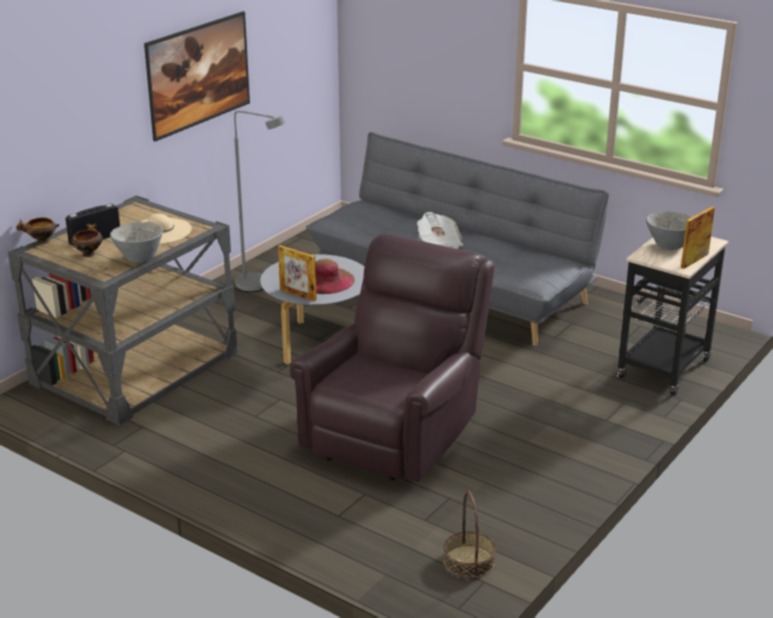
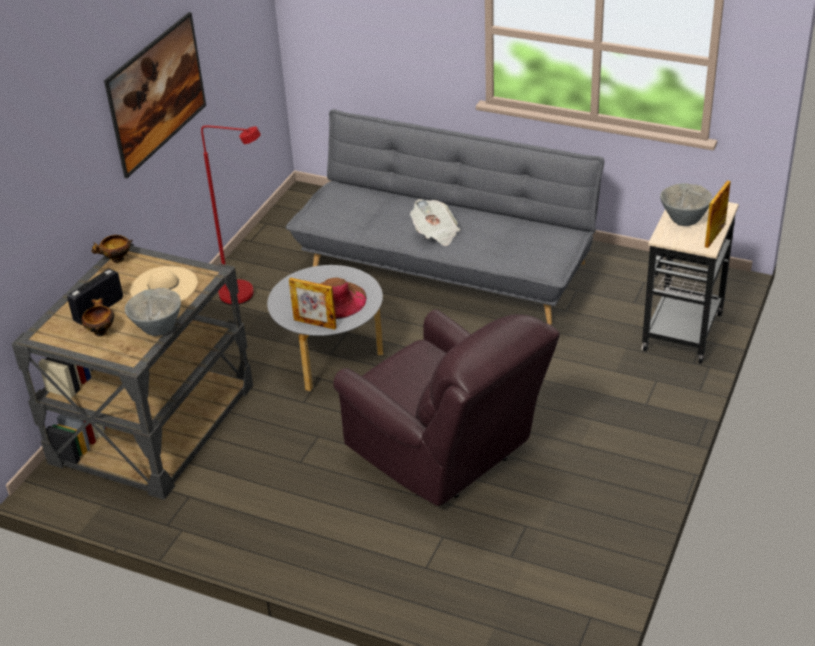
camera: 10 degrees left, 10 degrees up
bowl [16,217,59,244] -> bowl moved to [91,235,133,263]
grey floor lamp [234,111,285,292] -> red floor lamp [201,125,261,305]
brown armchair [290,234,495,482] -> brown armchair turned 120 degrees clockwise [333,309,560,506]
basket [444,491,496,578] -> none

